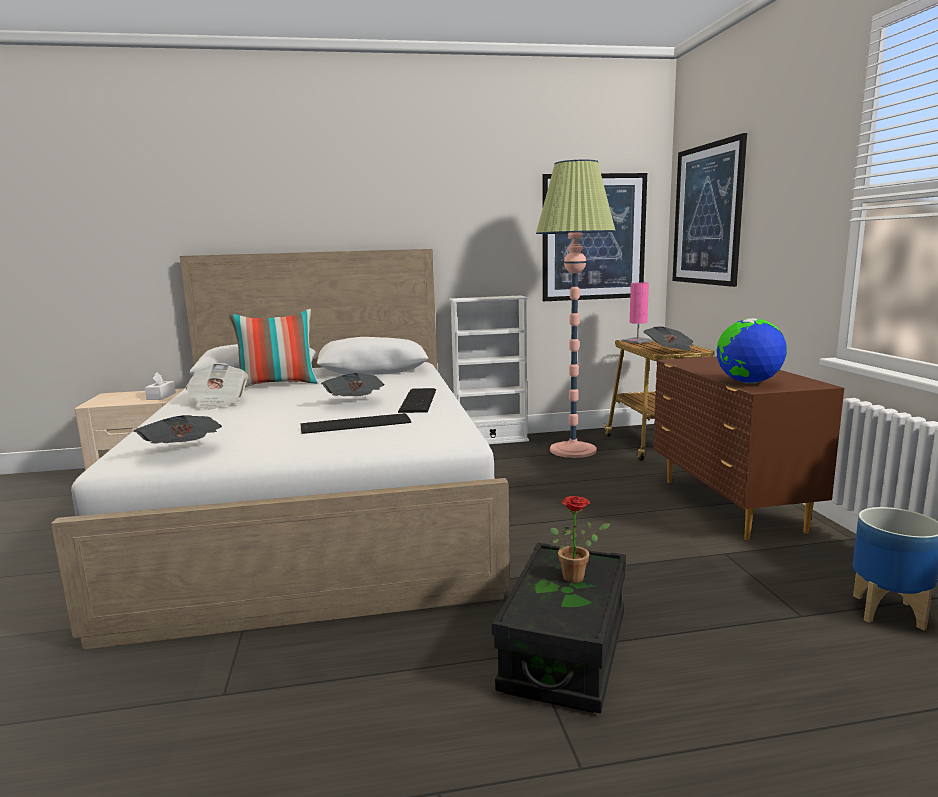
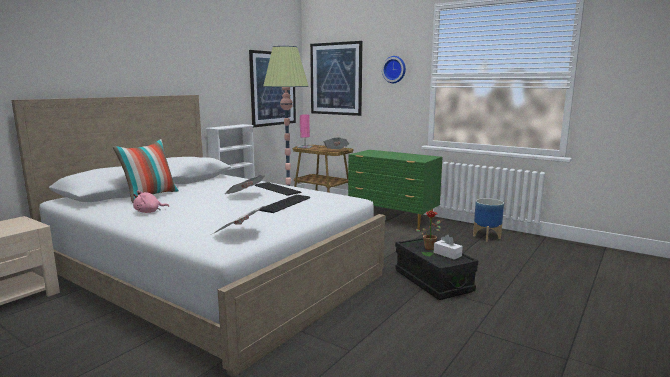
camera: 45 degrees left, 0 degrees up
white tissue box [145,372,176,400] -> white tissue box moved to [434,234,463,260]
newspaper [185,363,248,410] -> pink plush toy [133,190,169,213]
brown dresser [653,356,844,540] -> green dresser [348,150,443,229]
globe [716,318,787,383] -> none
none -> wall clock [382,56,406,83]

